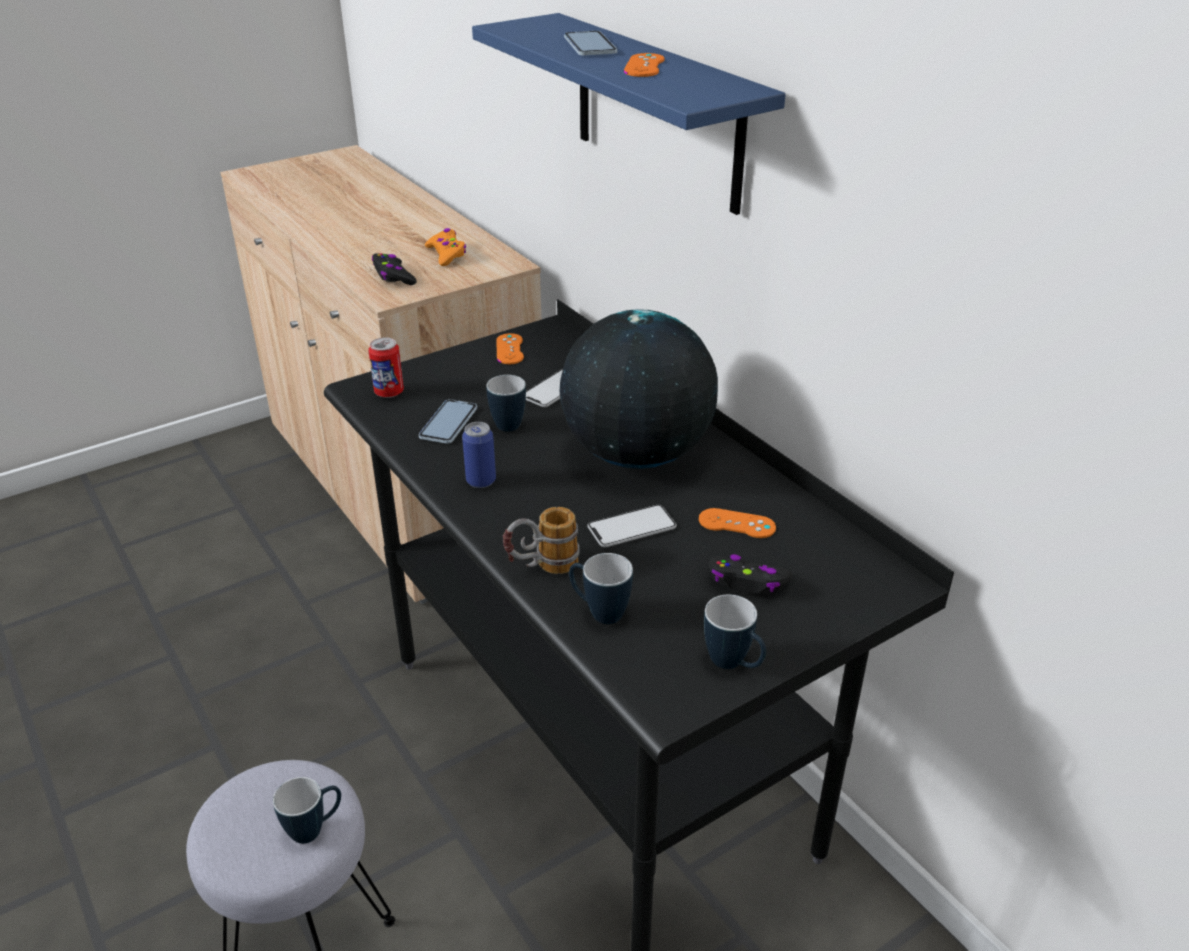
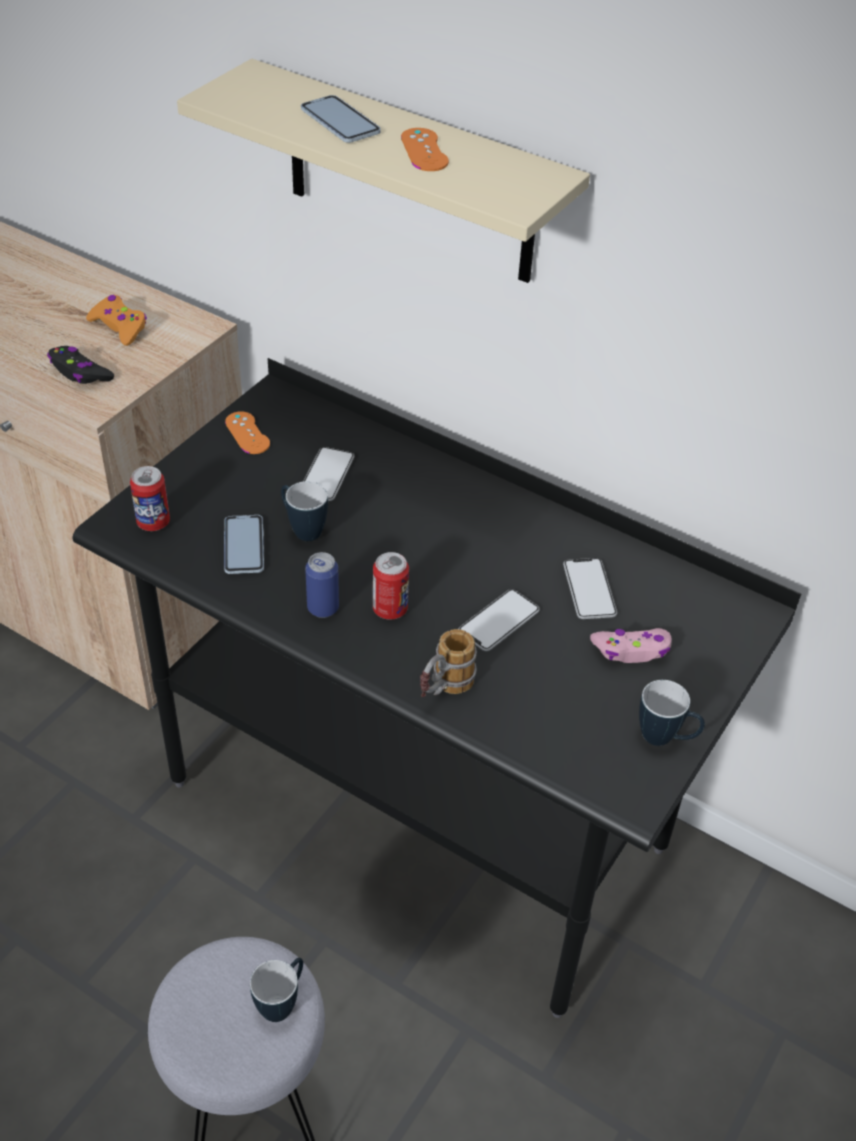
camera: 25 degrees left, 10 degrees up
blue shelf [472,13,786,215] -> beige shelf [177,59,590,283]
globe [560,309,718,469] -> none
mug [569,553,633,624] -> none
orange game controller [699,508,776,538] -> phone [563,558,617,619]
black game controller [709,554,793,594] -> pink game controller [590,628,672,663]
none -> can [373,552,409,620]

